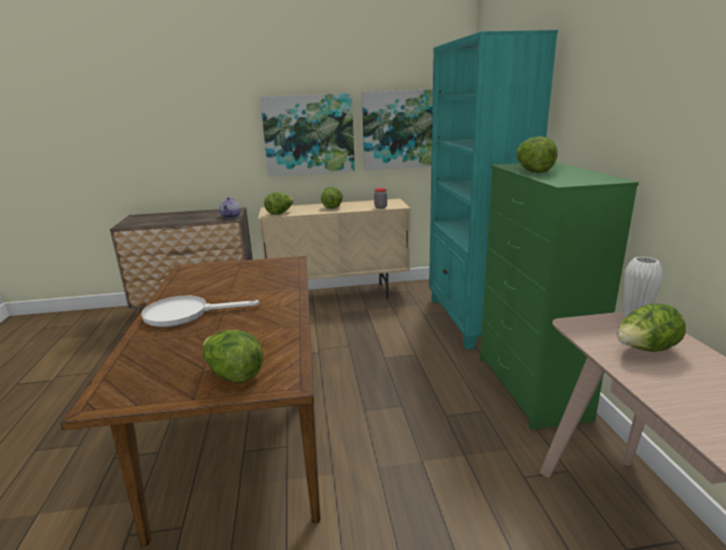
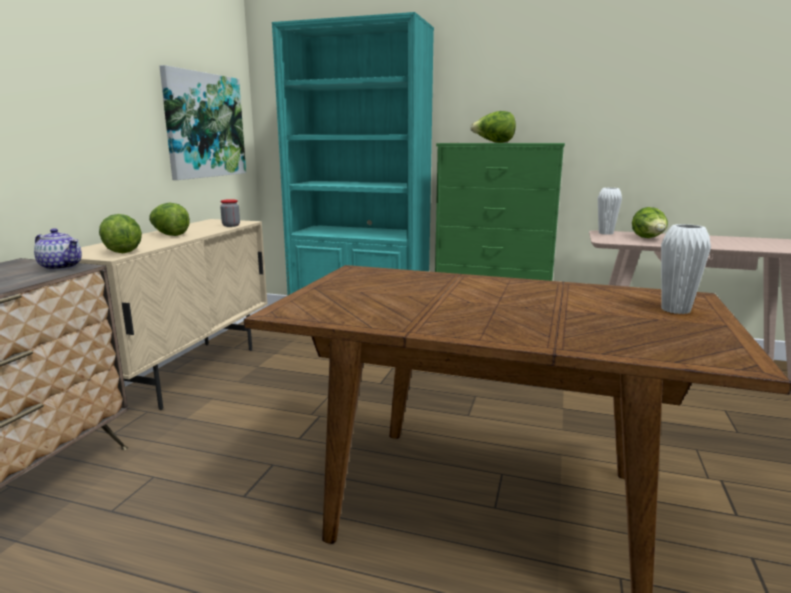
camera: 65 degrees left, 5 degrees down
white frying pan [141,295,260,327] -> none
lettuce [203,330,263,384] -> white vase [661,224,711,314]
picture [260,93,355,177] -> none

